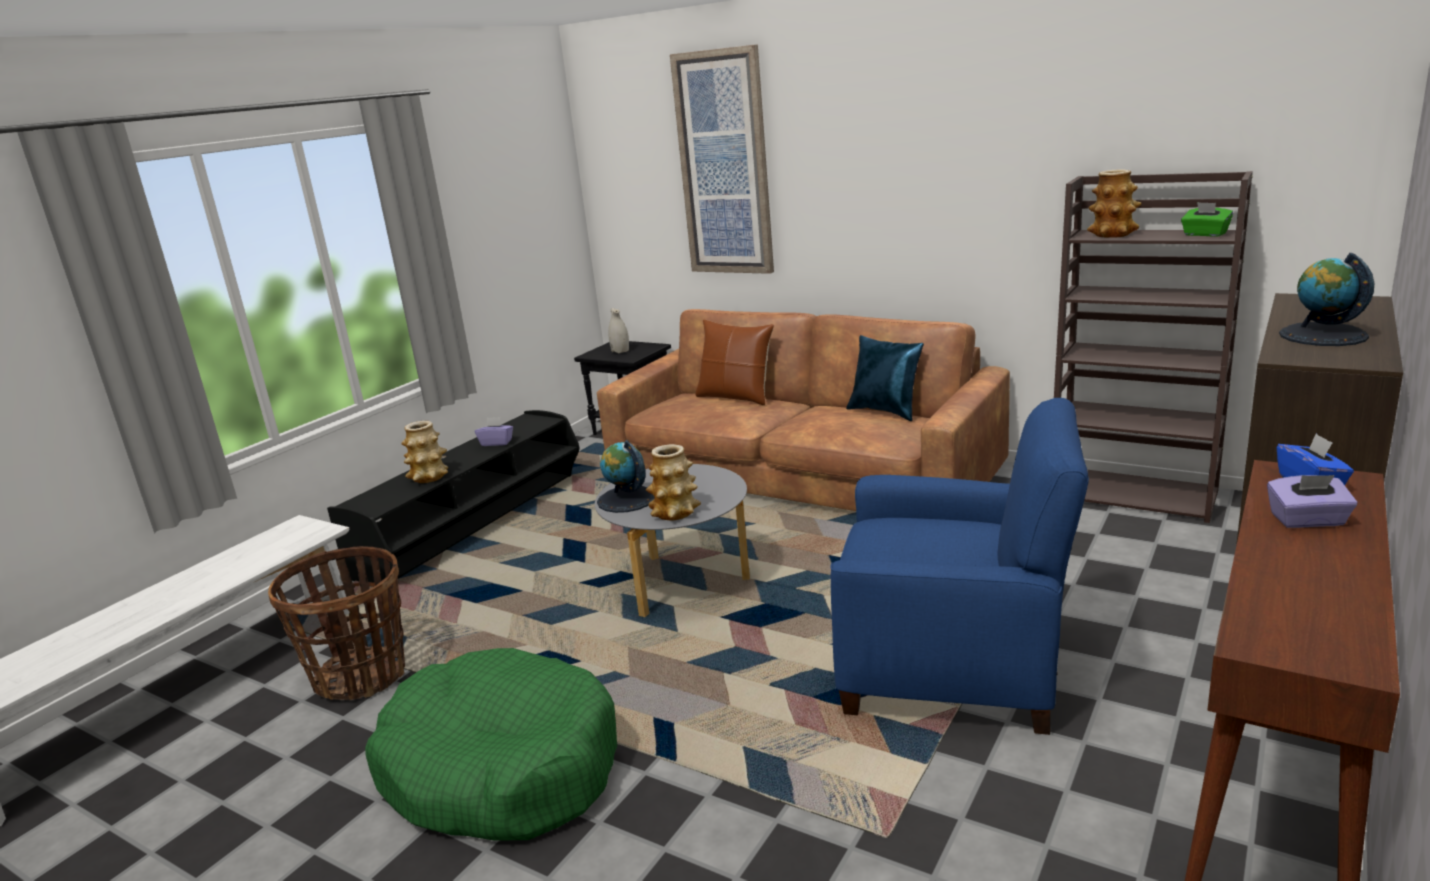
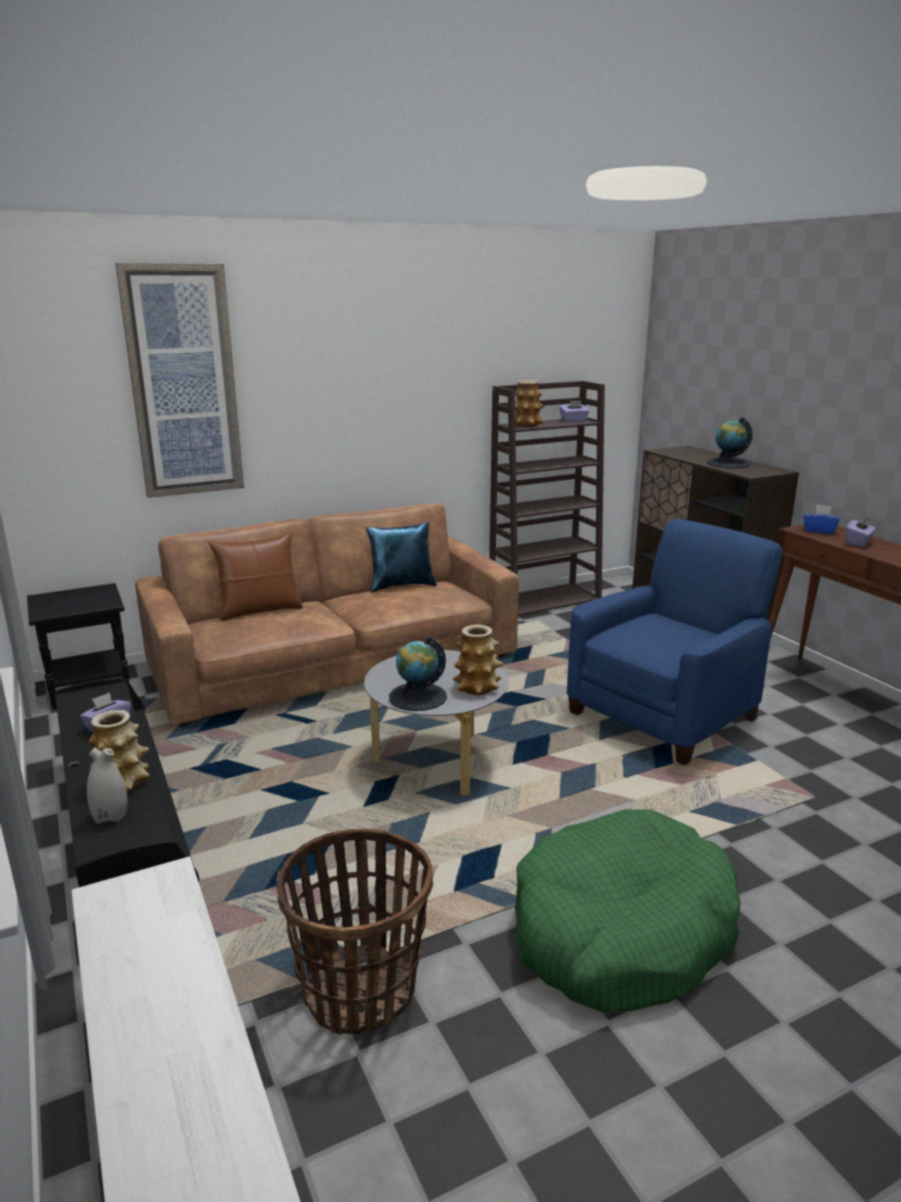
camera: 60 degrees left, 0 degrees up
white vase [608,308,629,354] -> white vase moved to [87,748,127,824]
green tissue box [1181,202,1233,237] -> purple tissue box [559,400,590,422]

